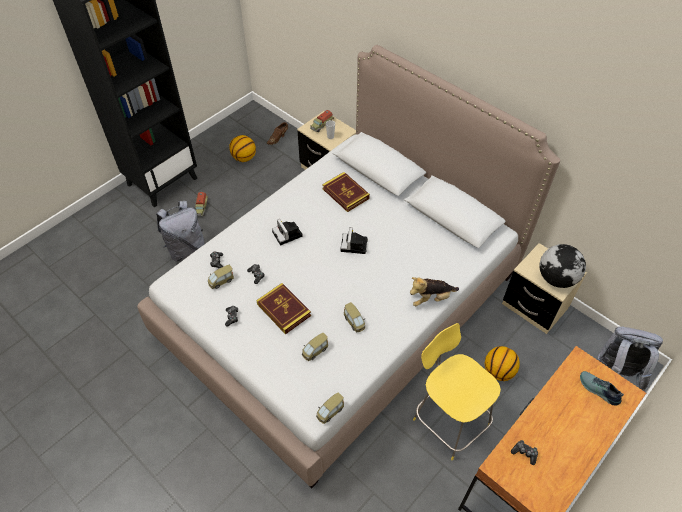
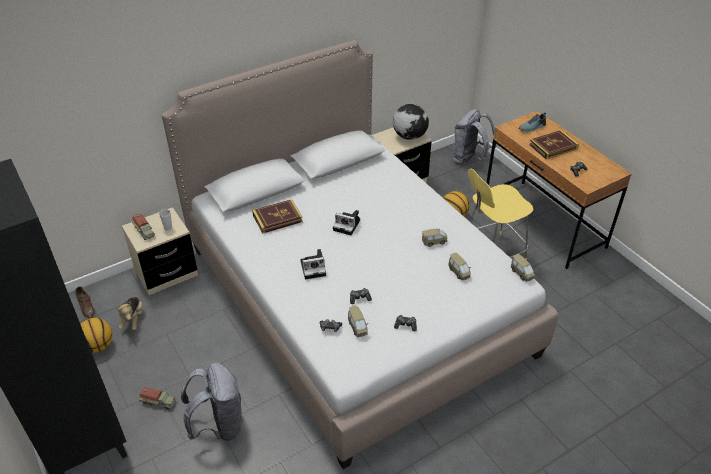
camera: 75 degrees left, 10 degrees down
book [256,283,311,334] -> book moved to [529,130,579,159]
plush toy [410,277,459,306] -> plush toy moved to [118,297,143,330]

